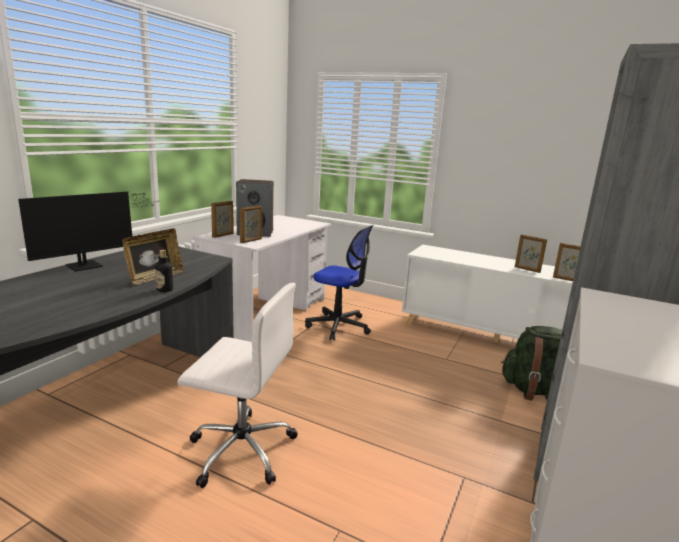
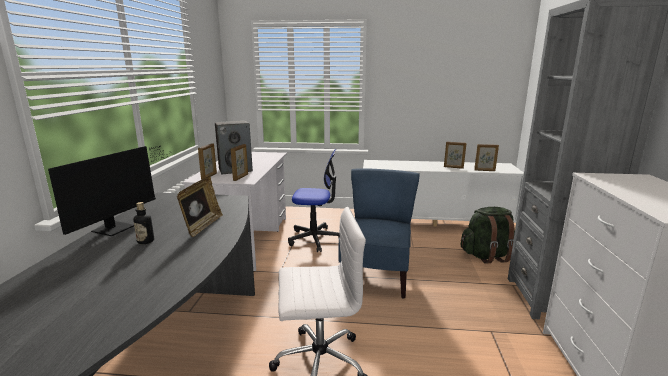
camera: 20 degrees left, 0 degrees up
bottle [155,250,173,292] -> bottle moved to [133,202,154,244]
none -> blue chair [338,168,420,299]

